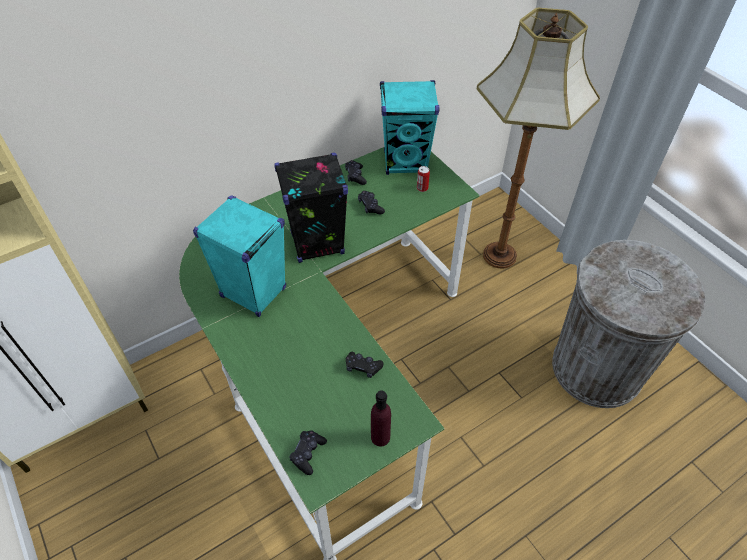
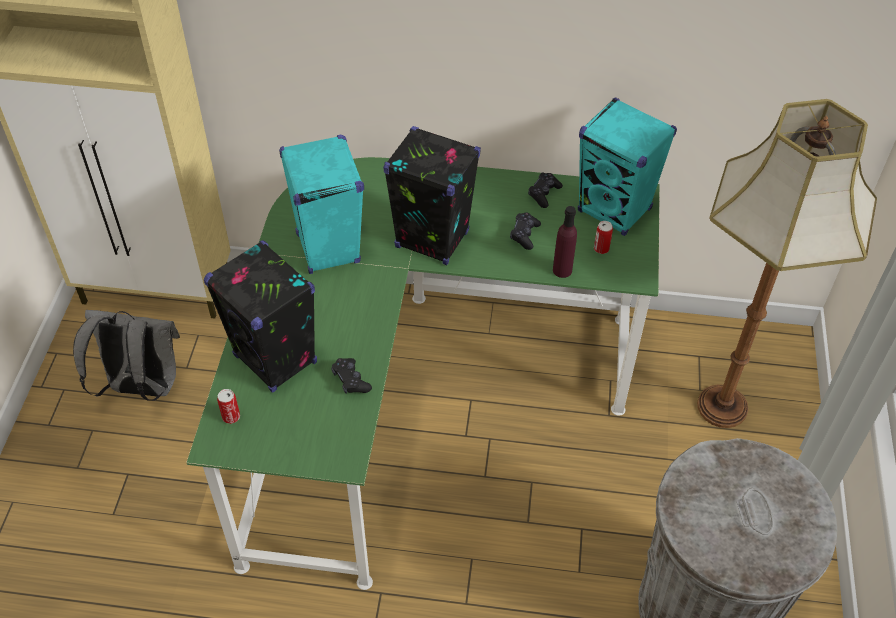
camera: 40 degrees right, 0 degrees up
black game controller [290,430,327,475] -> can [217,389,240,424]
purple bottle [371,390,391,447] -> purple bottle moved to [553,206,577,278]
none -> grey backpack [73,310,180,401]
none -> black speaker [204,240,317,393]

